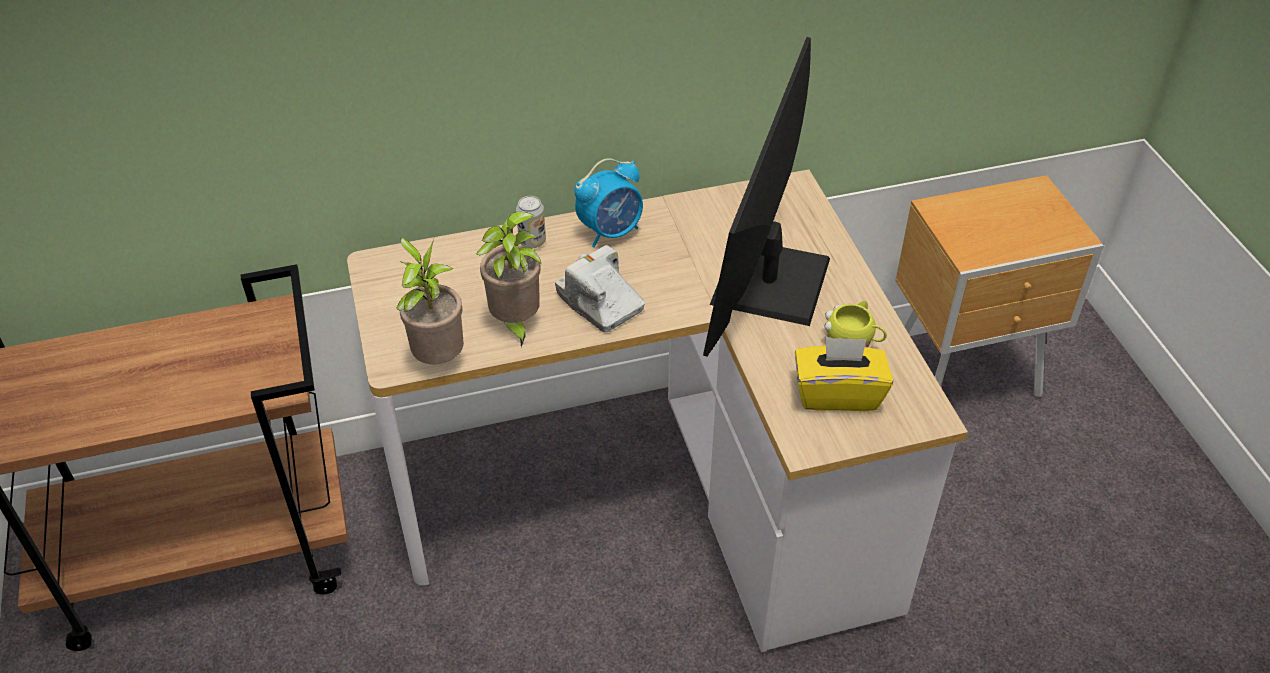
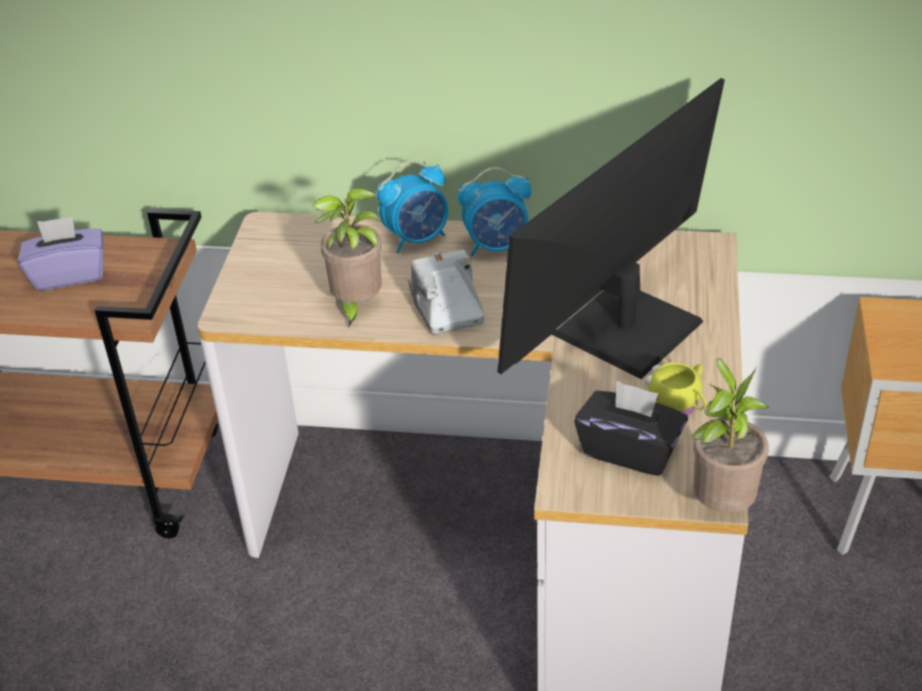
camera: 25 degrees right, 5 degrees down
potted plant [396,238,464,365] -> potted plant moved to [692,358,770,513]
can [516,196,546,248] -> alarm clock [377,160,448,253]
yellow tissue box [795,337,893,411] -> black tissue box [574,380,688,476]
none -> purple tissue box [18,216,103,291]

